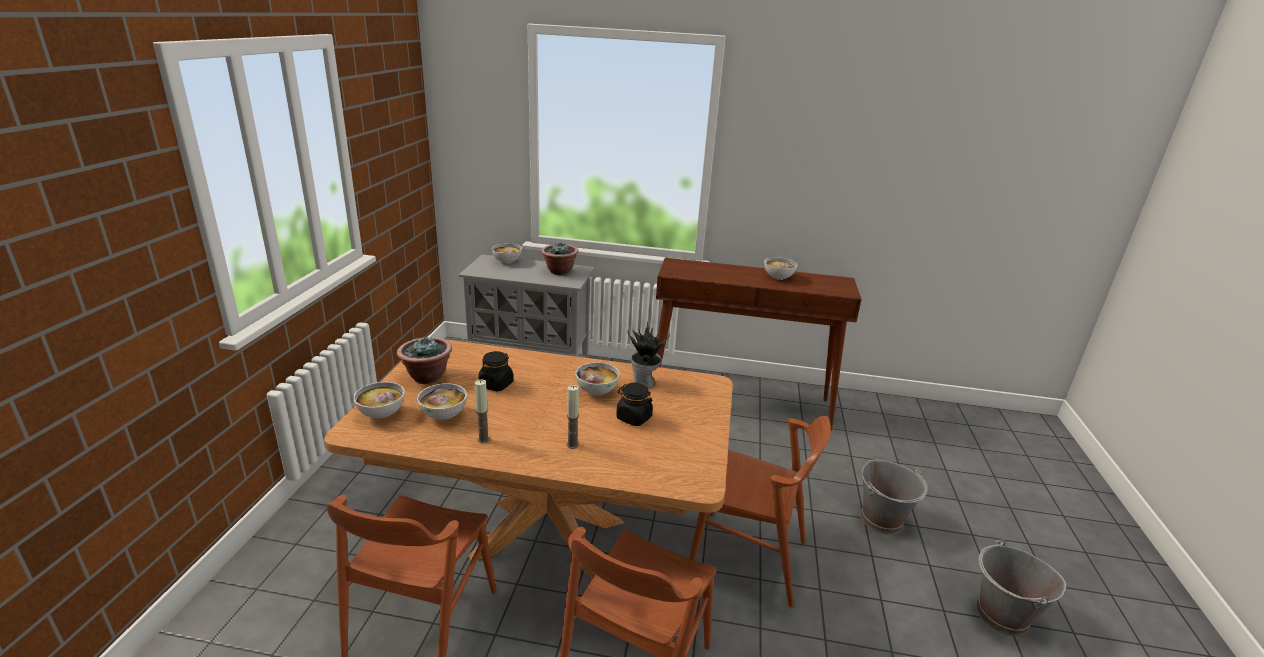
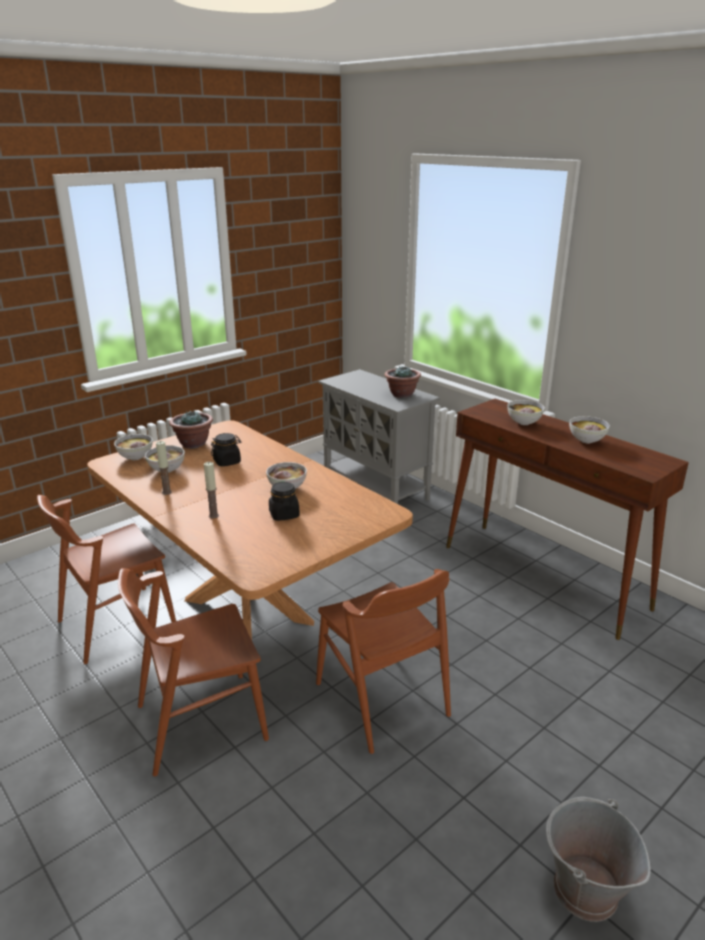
camera: 40 degrees right, 0 degrees up
bowl [492,243,522,264] -> bowl moved to [507,400,545,425]
potted plant [627,321,670,388] -> none
grey bucket [860,460,928,535] -> none

